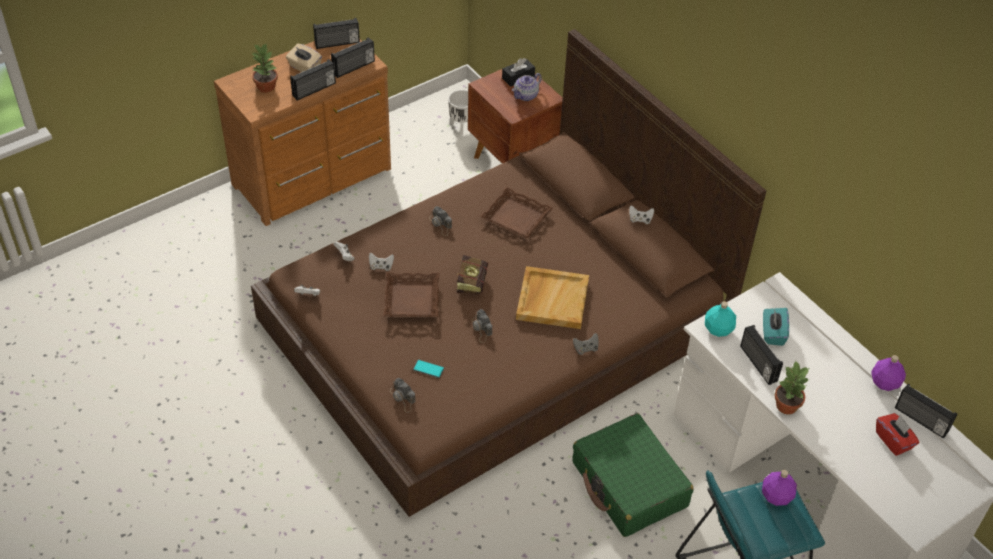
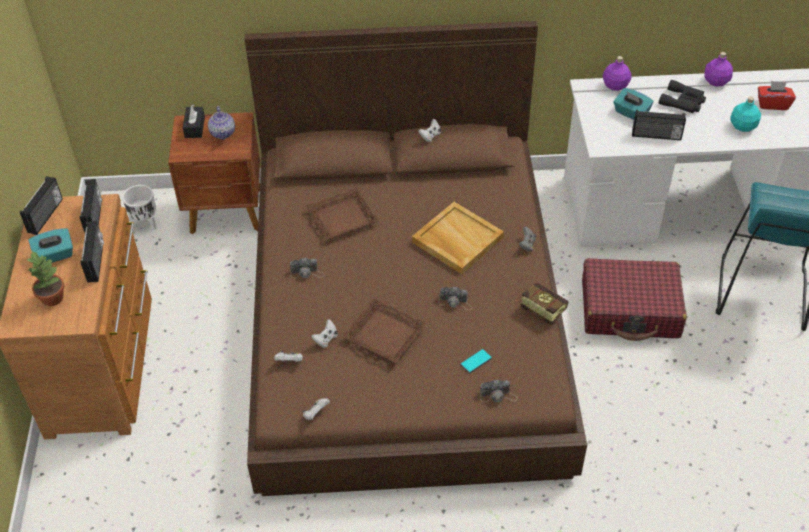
camera: 55 degrees left, 0 degrees up
beige tissue box [286,44,322,72] -> turquoise tissue box [29,228,73,263]
book [457,255,488,294] -> book moved to [516,283,568,325]
green suitcase [572,414,694,537] -> red suitcase [582,258,687,341]
turquoise bottle [705,301,736,337] -> turquoise bottle moved to [730,96,761,132]
purple bottle [762,470,797,506] -> purple bottle moved to [603,56,631,91]
potted plant [774,362,809,414] -> none
radio [895,383,957,439] -> none
none -> black binoculars [659,80,706,113]

